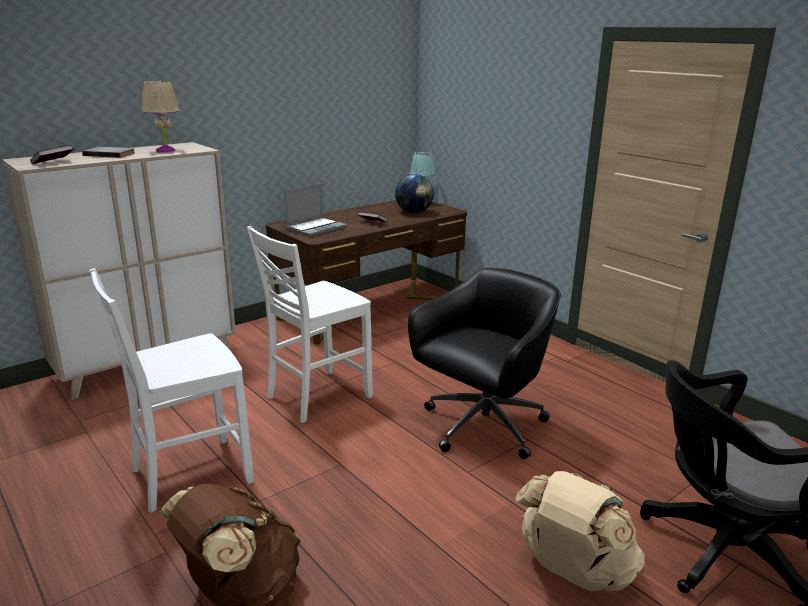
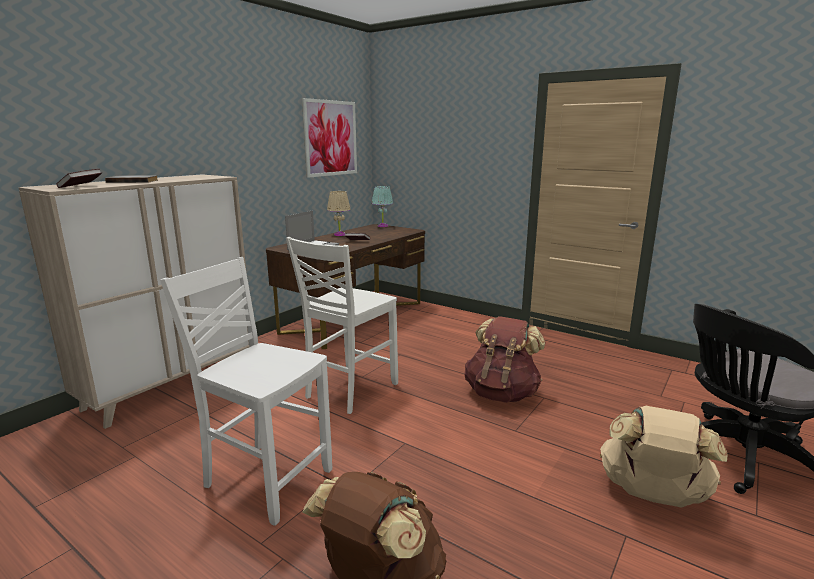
camera: 15 degrees left, 5 degrees down
white chair [90,268,254,513] -> white chair turned 75 degrees clockwise [160,257,332,526]
beige table lamp [141,81,180,153] -> beige table lamp moved to [327,191,351,236]
globe [395,174,434,213] -> none
black office chair [408,268,561,459] -> brown backpack [464,316,545,403]
none -> picture [302,98,357,178]

